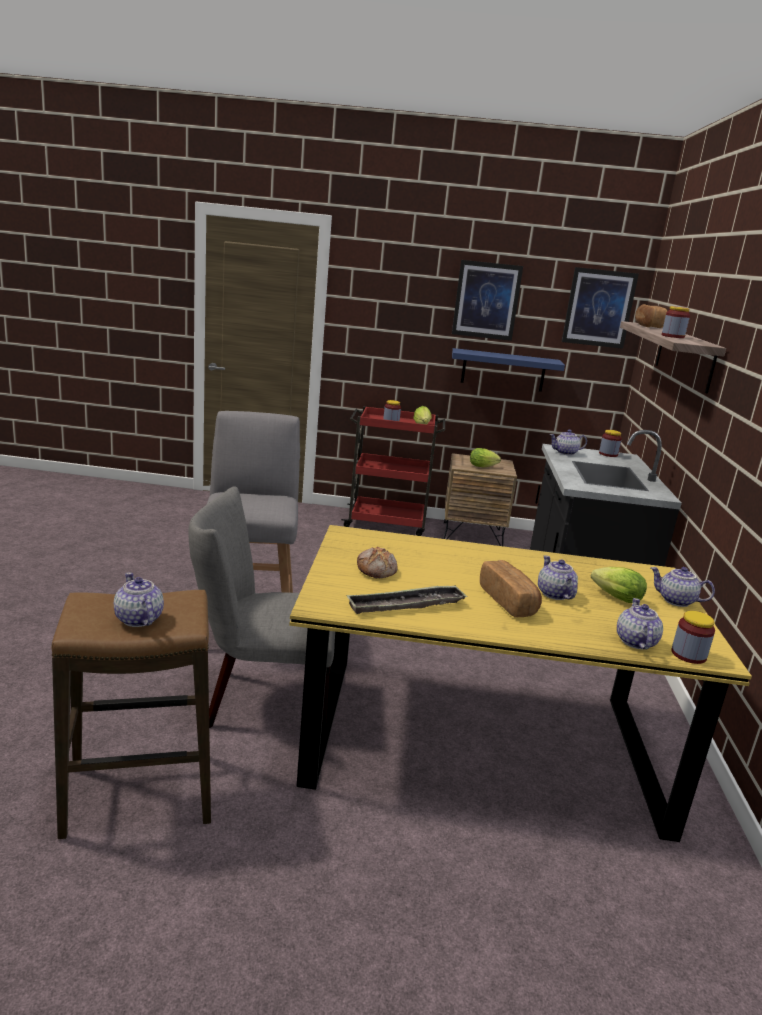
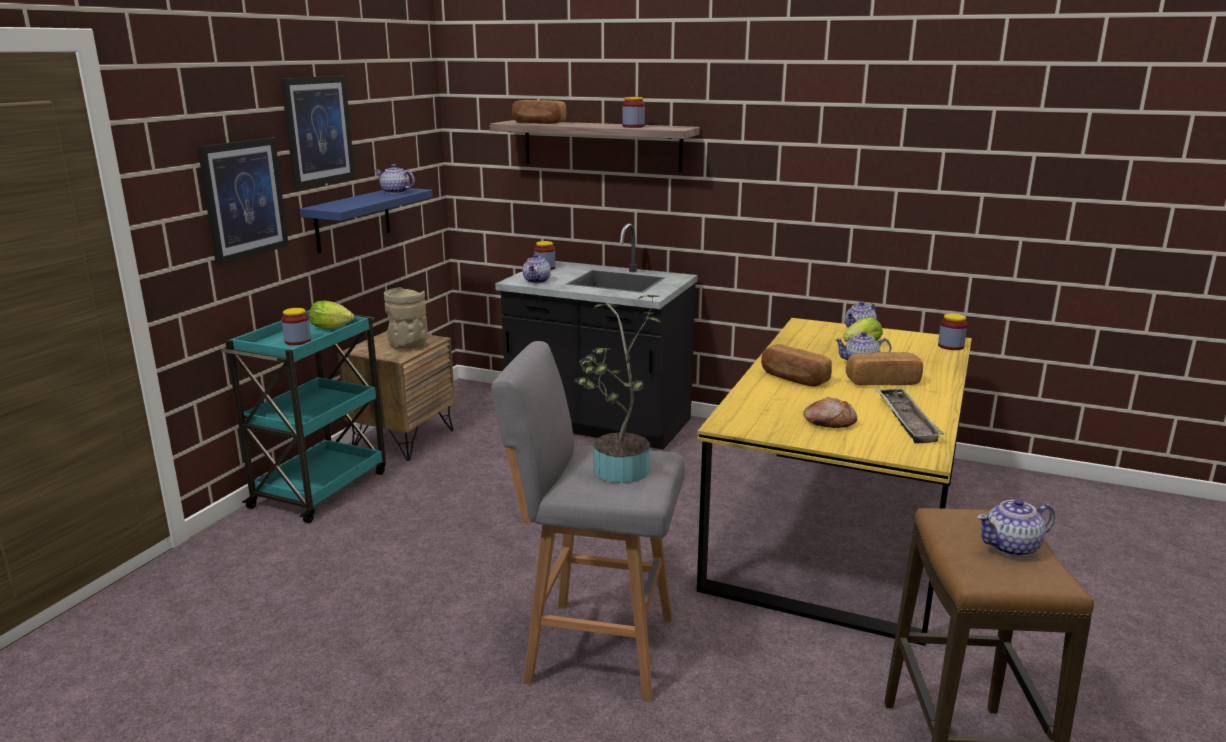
camera: 70 degrees left, 0 degrees up
grey chair [188,486,335,736] -> none
red cart [341,406,445,536] -> turquoise cart [221,309,386,523]
lettuce [470,448,501,468] -> beige vase [384,287,429,349]
picture [562,267,639,349] -> picture moved to [197,137,289,265]
teapot [617,598,663,650] -> teapot moved to [375,164,415,194]
none -> potted plant [574,295,663,483]
none -> bread [761,344,832,387]

